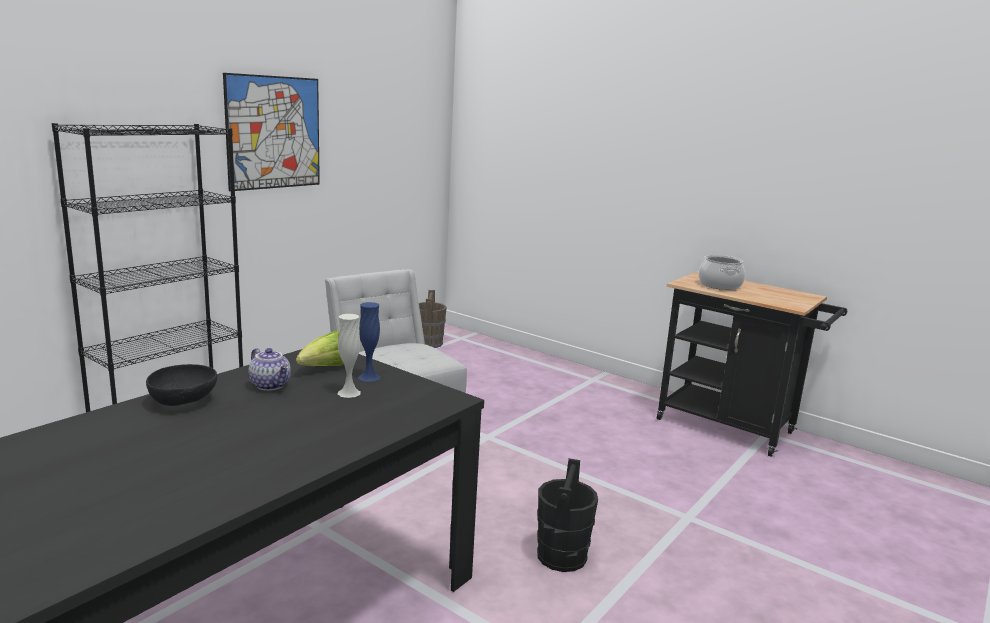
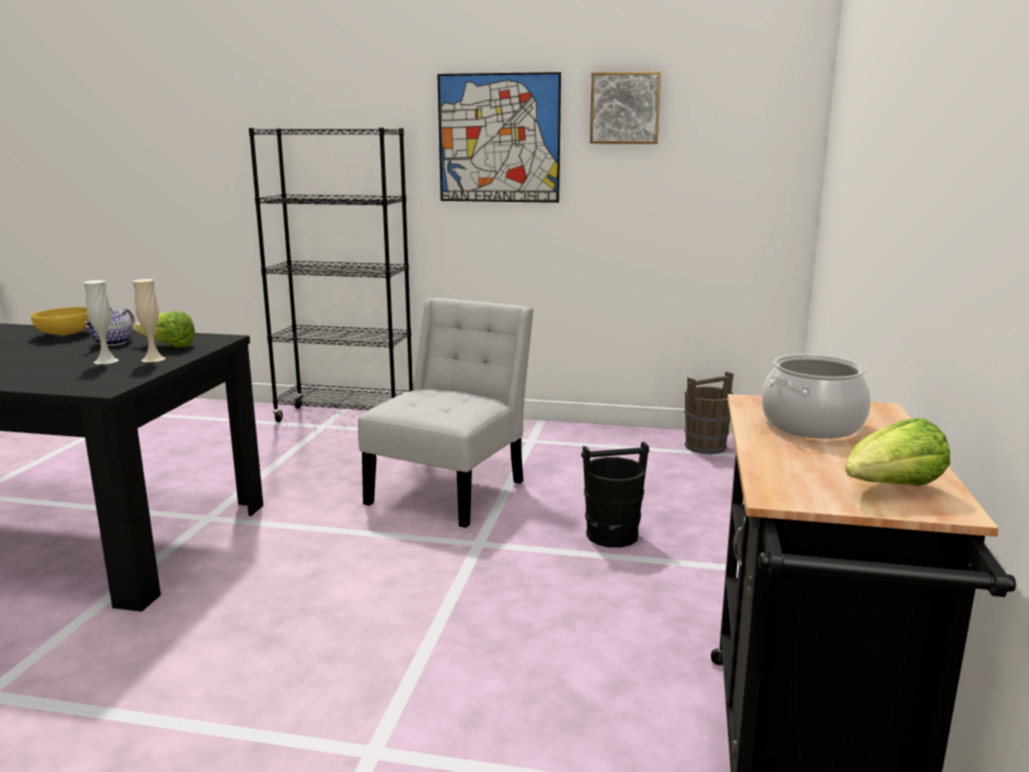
camera: 65 degrees right, 0 degrees up
black bowl [146,364,217,406] -> yellow bowl [31,307,89,335]
blue vase [358,302,380,382] -> beige vase [133,279,166,362]
black bucket [537,458,598,572] -> black bucket moved to [581,442,649,548]
none -> picture [590,71,661,144]
none -> lettuce [845,418,950,486]

